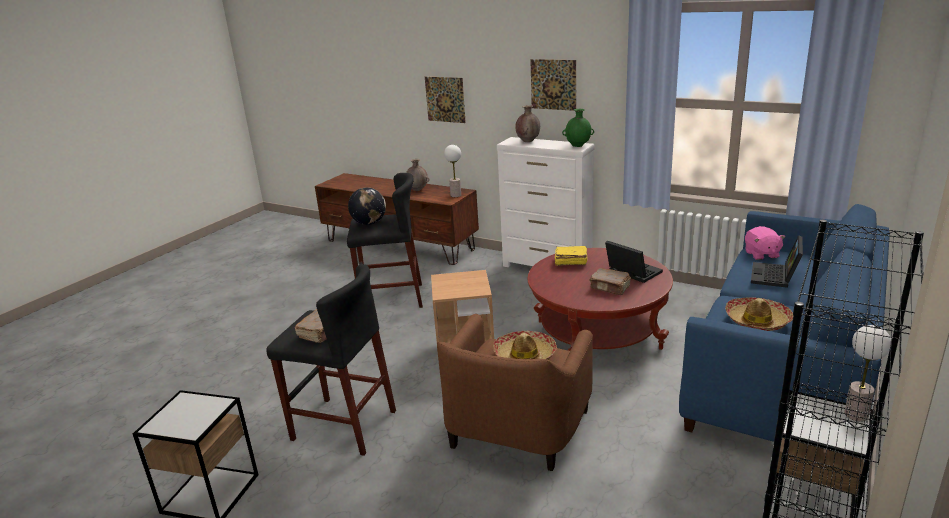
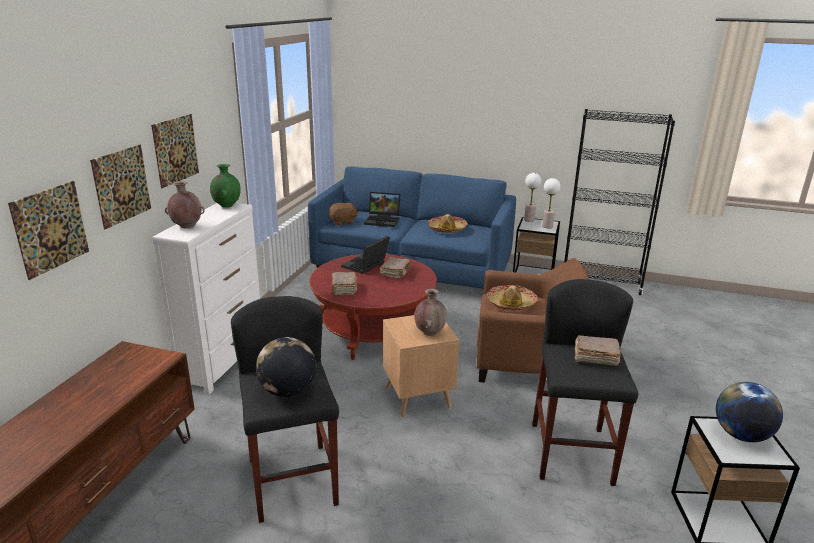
camera: 105 degrees left, 0 degrees up
brown vase [406,159,429,191] -> brown vase moved to [414,289,447,336]
table lamp [444,145,461,197] -> table lamp moved to [542,178,561,228]
yellow book [555,246,587,266] -> brown book [332,272,357,296]
pink plush toy [745,226,785,260] -> brown plush toy [329,202,359,226]
none -> picture [90,145,151,229]
none -> globe [716,382,783,442]

